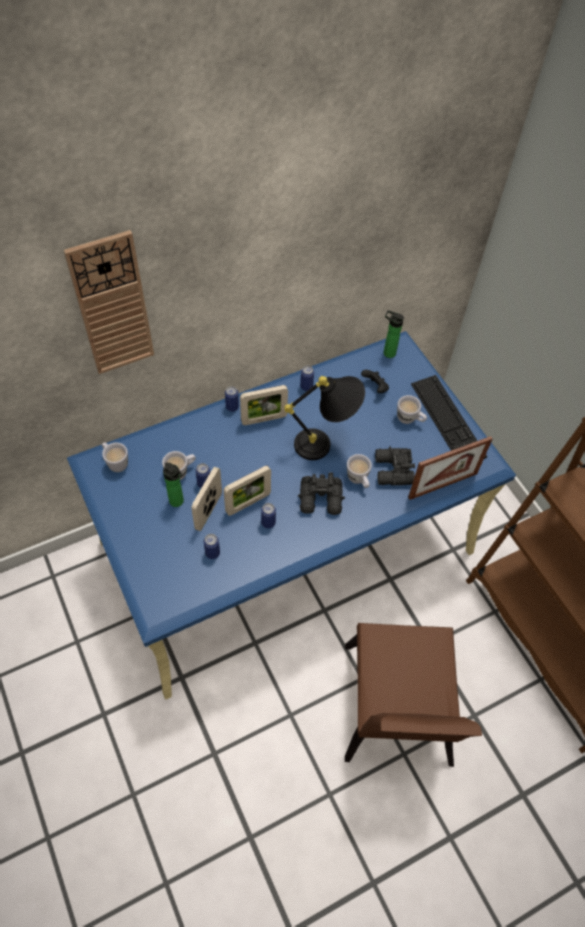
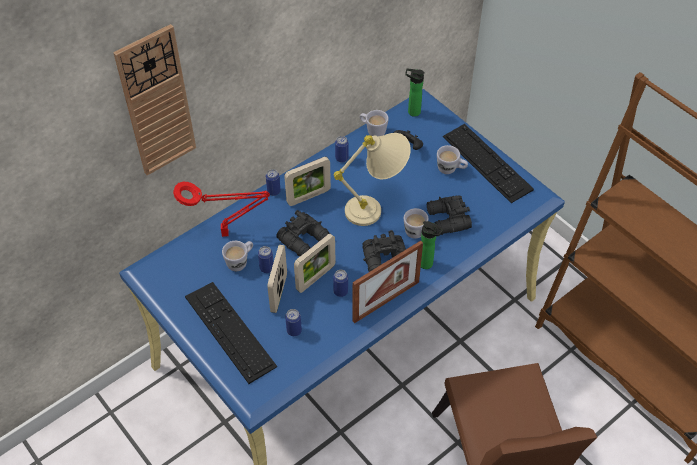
camera: 10 degrees left, 5 degrees down
white mug [102,442,128,472] -> white mug moved to [360,110,389,136]
bottle [163,462,184,507] -> bottle moved to [421,221,444,269]
black table lamp [284,376,365,460] -> beige table lamp [333,133,411,226]
picture frame [408,436,493,500] -> picture frame moved to [352,241,423,323]
none -> red table lamp [173,182,270,237]
none -> keyboard [185,282,277,384]
none -> black binoculars [276,210,329,256]

